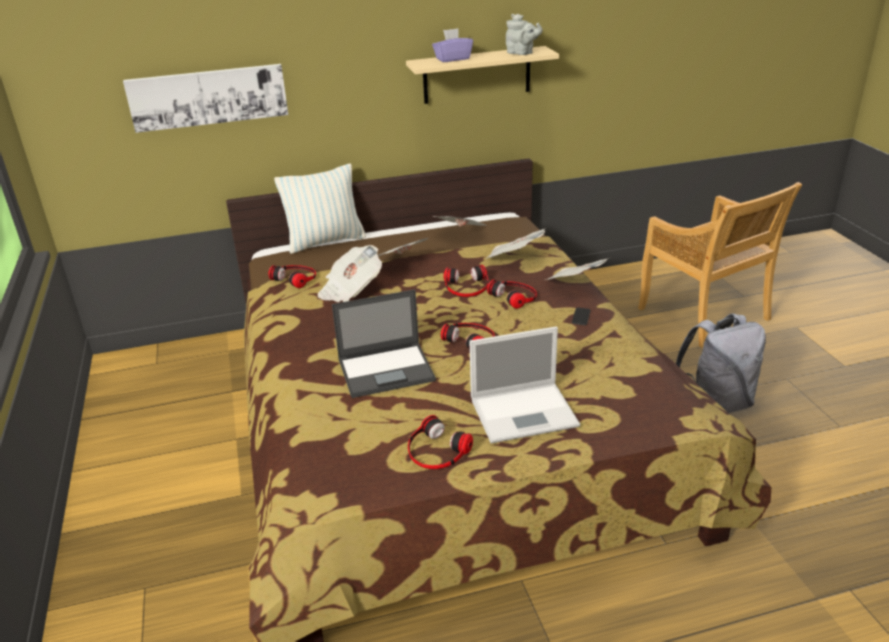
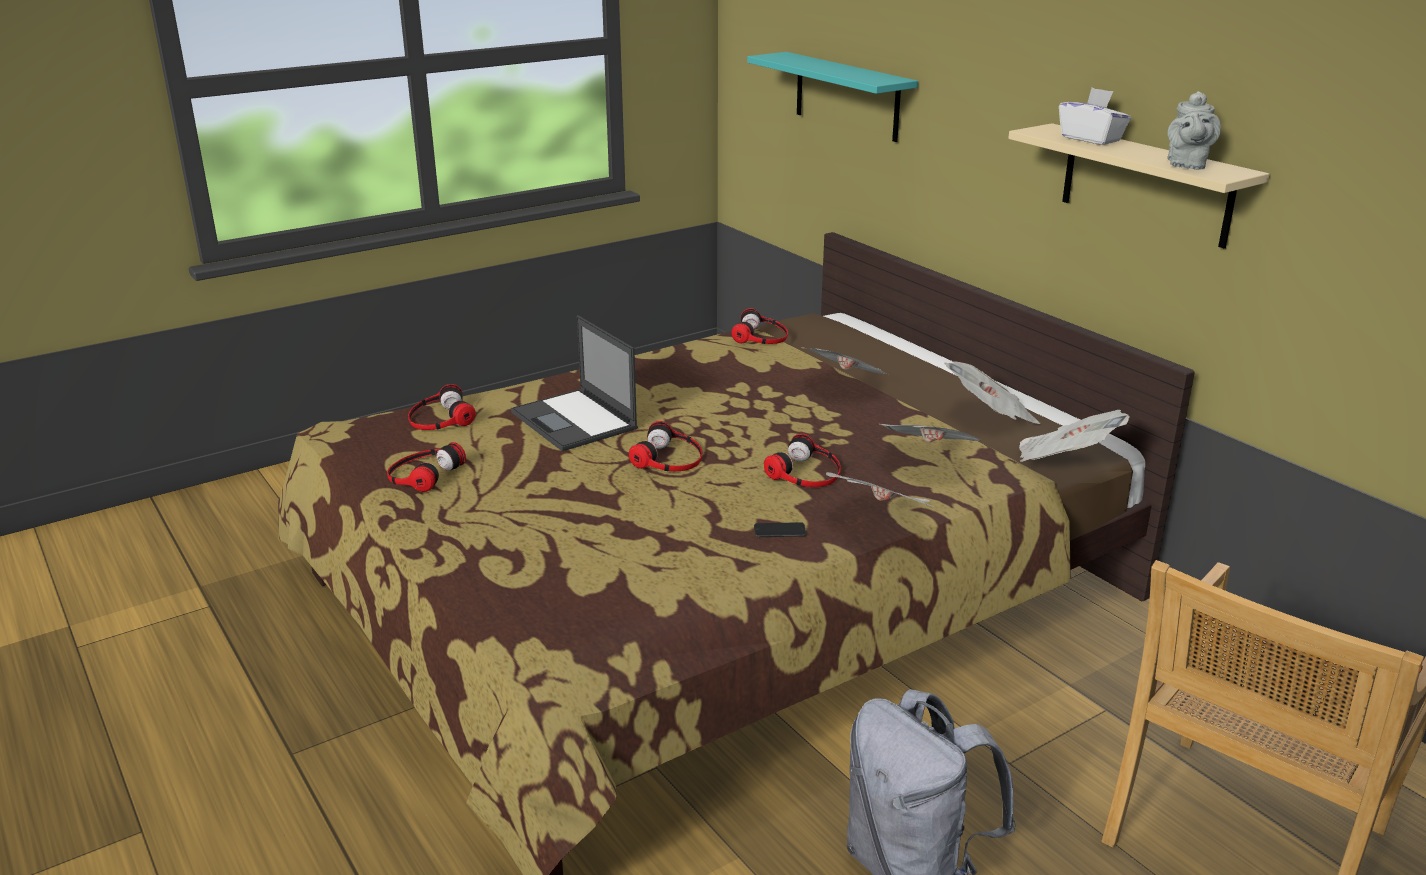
camera: 70 degrees right, 5 degrees down
picture [123,64,288,133] -> turquoise shelf [747,52,918,142]
pillow [274,164,366,254] -> none
newspaper [317,245,382,302] -> newspaper moved to [1019,410,1129,462]
purple tissue box [432,28,473,62] -> white tissue box [1059,88,1131,145]
headphones [444,265,489,297] -> headphones moved to [408,384,476,430]
laptop [470,326,580,444] -> none

